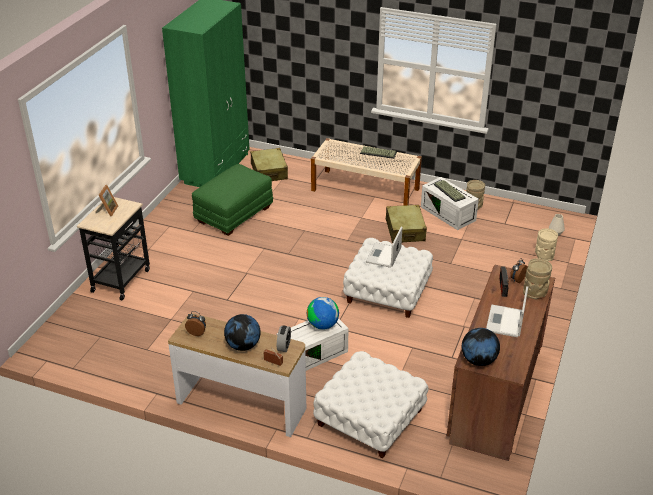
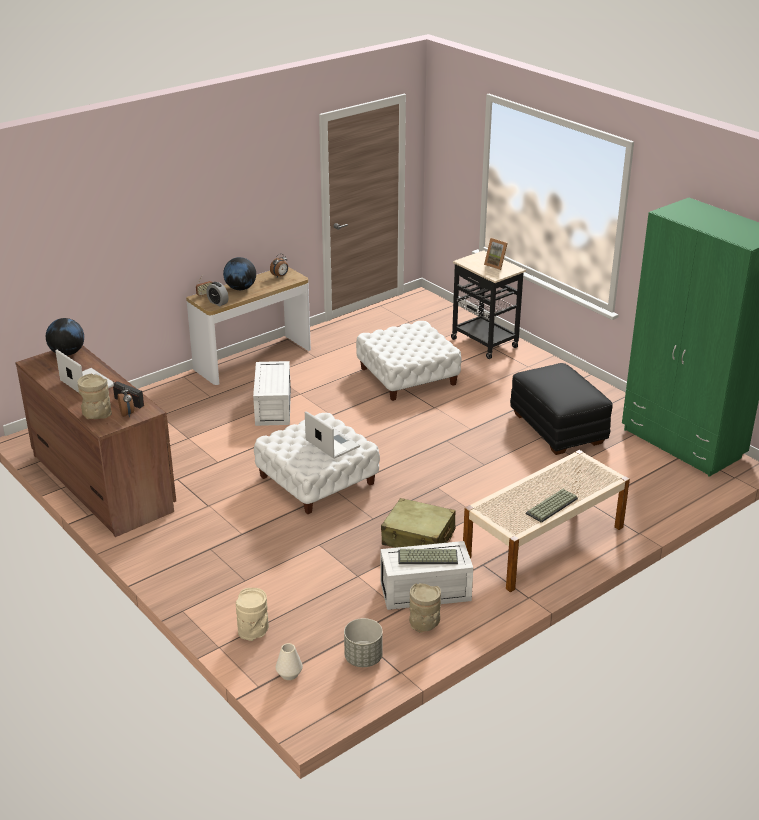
camera: 120 degrees right, 5 degrees down
green ottoman [192,164,273,236] -> black ottoman [510,363,613,455]
beige suitcase [250,148,288,181] -> none
globe [307,297,339,330] -> none
white ottoman [313,351,428,458] -> white ottoman moved to [356,321,462,401]
none -> grey planter [344,618,383,667]

